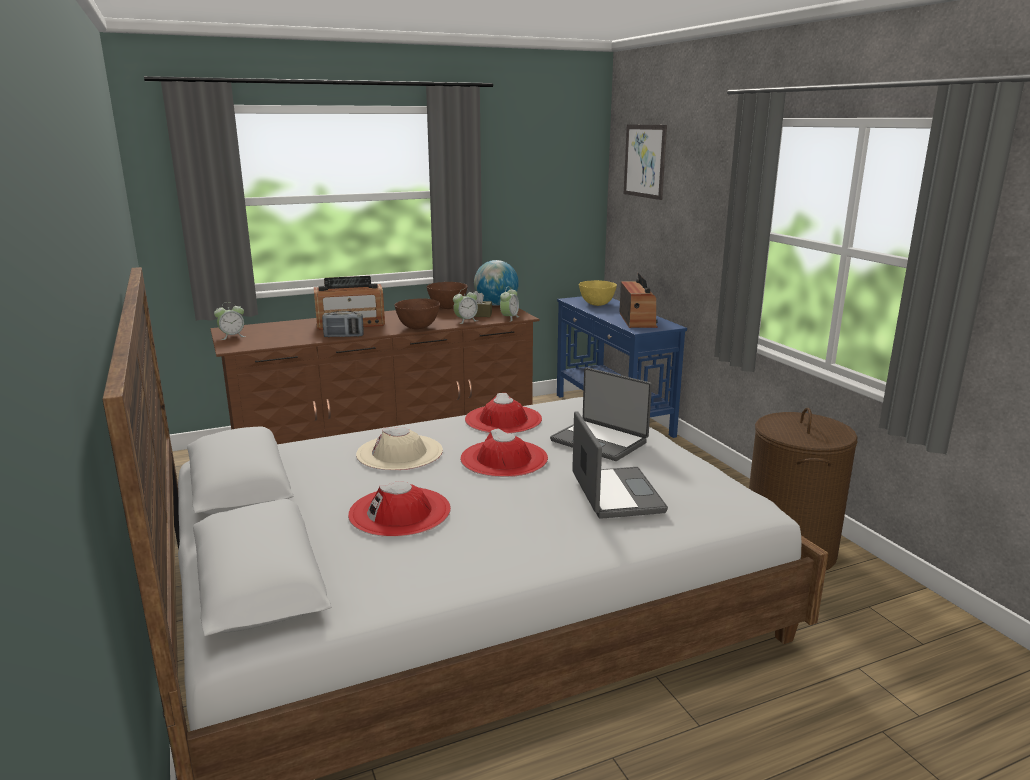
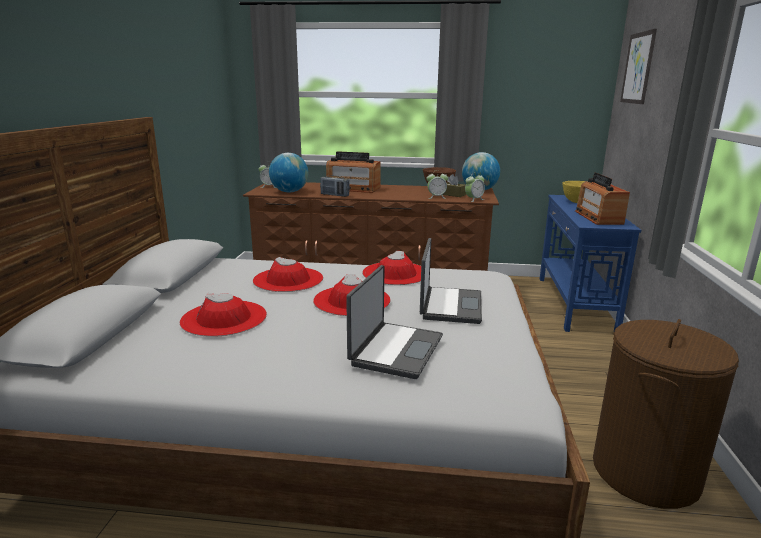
camera: 30 degrees right, 0 degrees up
beige hat [356,427,443,470] -> red hat [253,257,323,292]
brown bowl [394,298,440,329] -> none
laptop [550,367,652,461] -> laptop turned 150 degrees counterclockwise [420,238,482,324]
radio [619,272,658,328] -> radio turned 150 degrees clockwise [575,172,630,225]
none -> globe [269,153,308,193]

